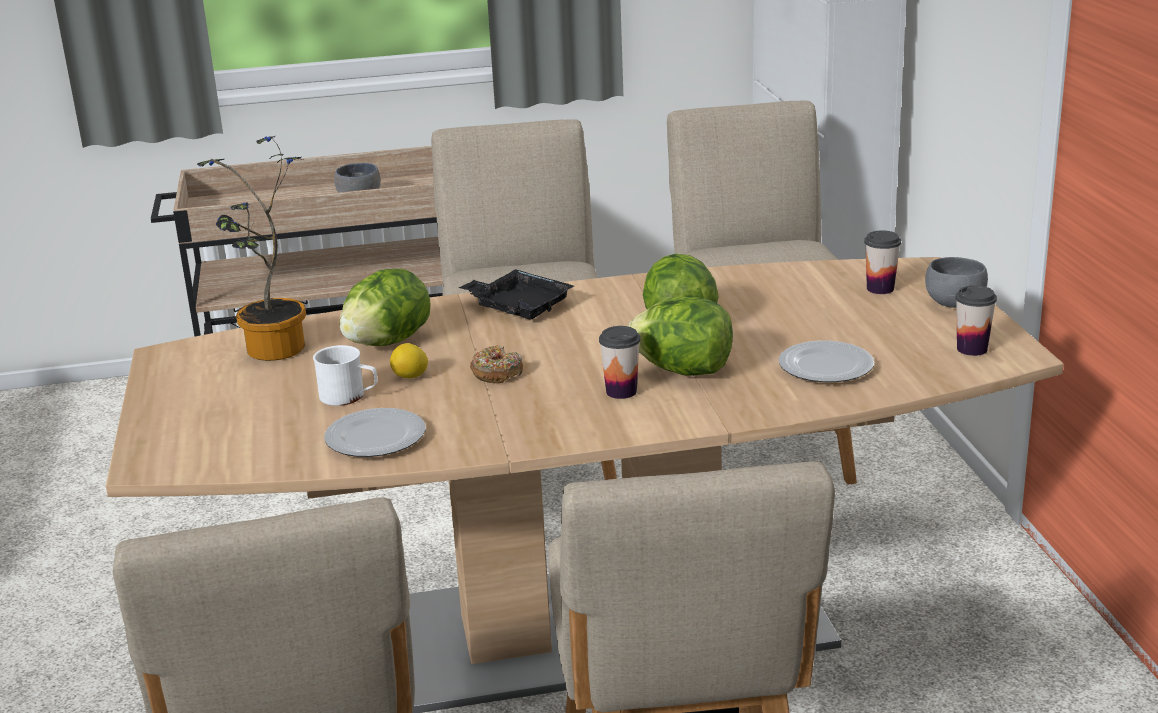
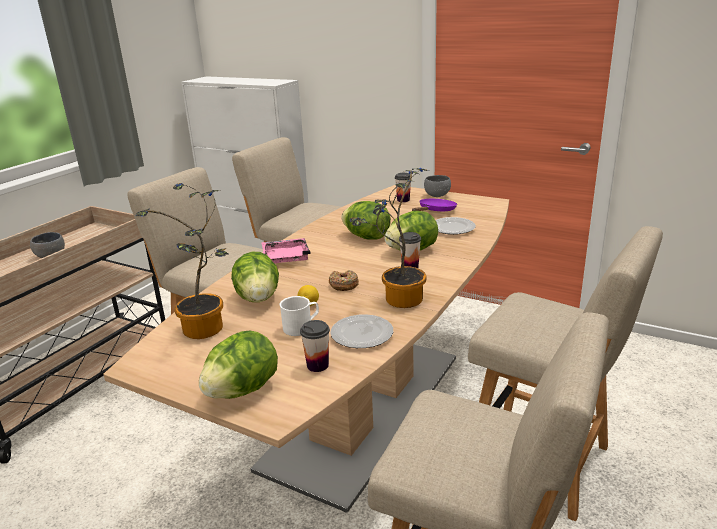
camera: 50 degrees left, 0 degrees up
black tray [458,269,574,320] -> pink tray [261,238,311,263]
cup [955,285,997,356] -> cup moved to [300,320,330,372]
none -> lettuce [199,330,278,399]
none -> potted plant [350,168,430,308]
none -> purple frying pan [412,199,457,211]

